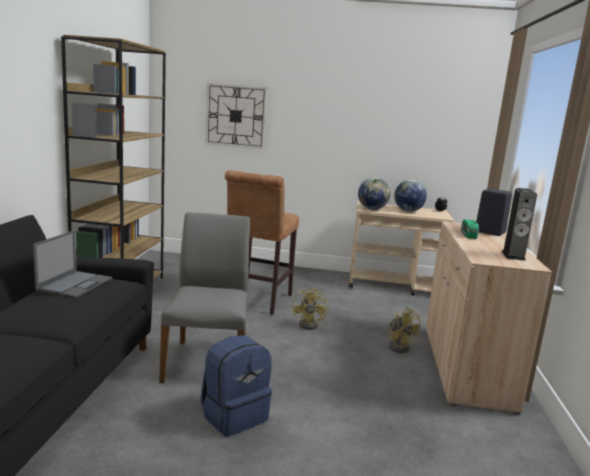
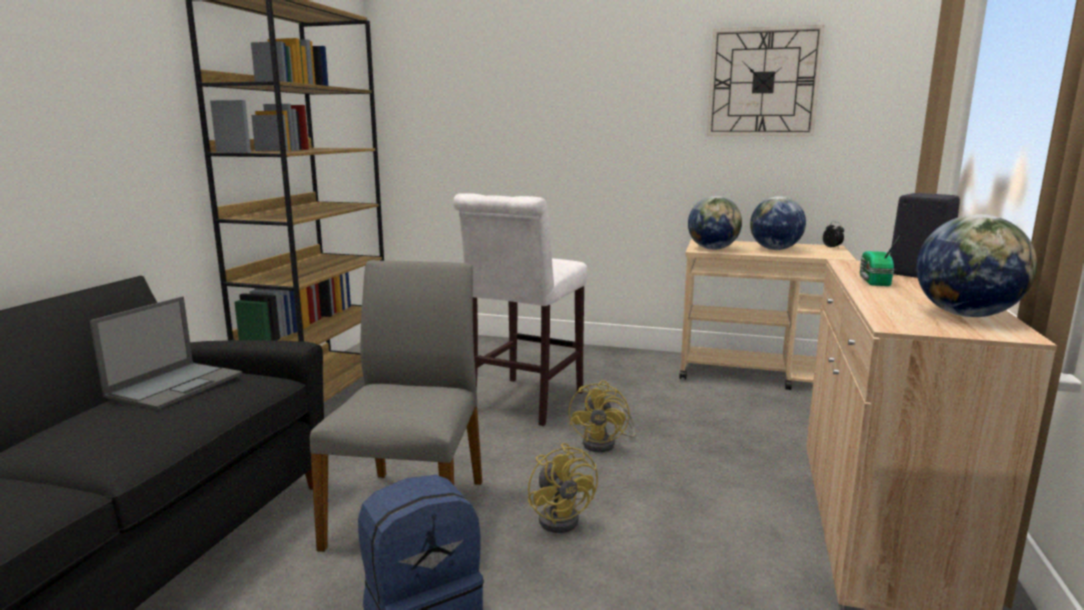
camera: 10 degrees right, 0 degrees up
wall clock [205,83,267,149] -> wall clock moved to [707,25,825,136]
brown stool [225,170,299,315] -> white stool [453,193,587,426]
yellow fan [389,307,421,353] -> yellow fan moved to [528,443,598,533]
speaker [502,188,537,261] -> globe [916,214,1037,317]

